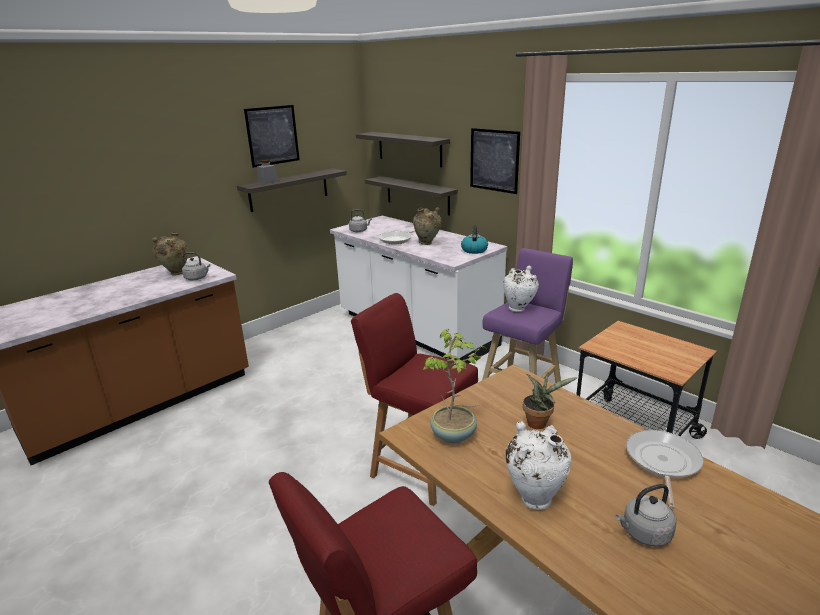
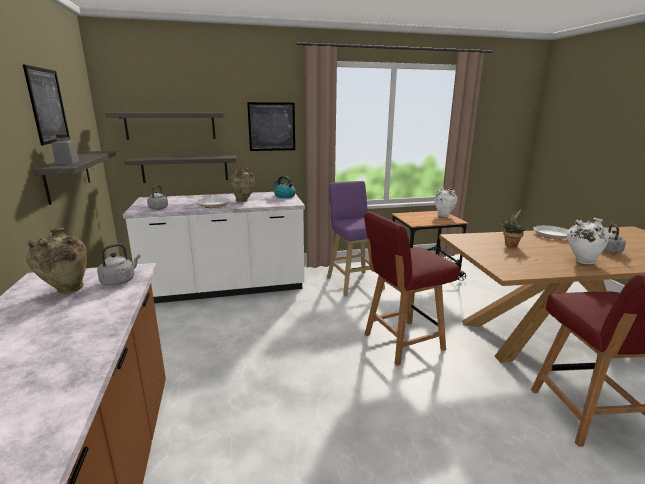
camera: 60 degrees left, 5 degrees down
potted plant [423,329,487,443] -> none
white vase [503,265,539,312] -> white vase moved to [434,187,458,217]

